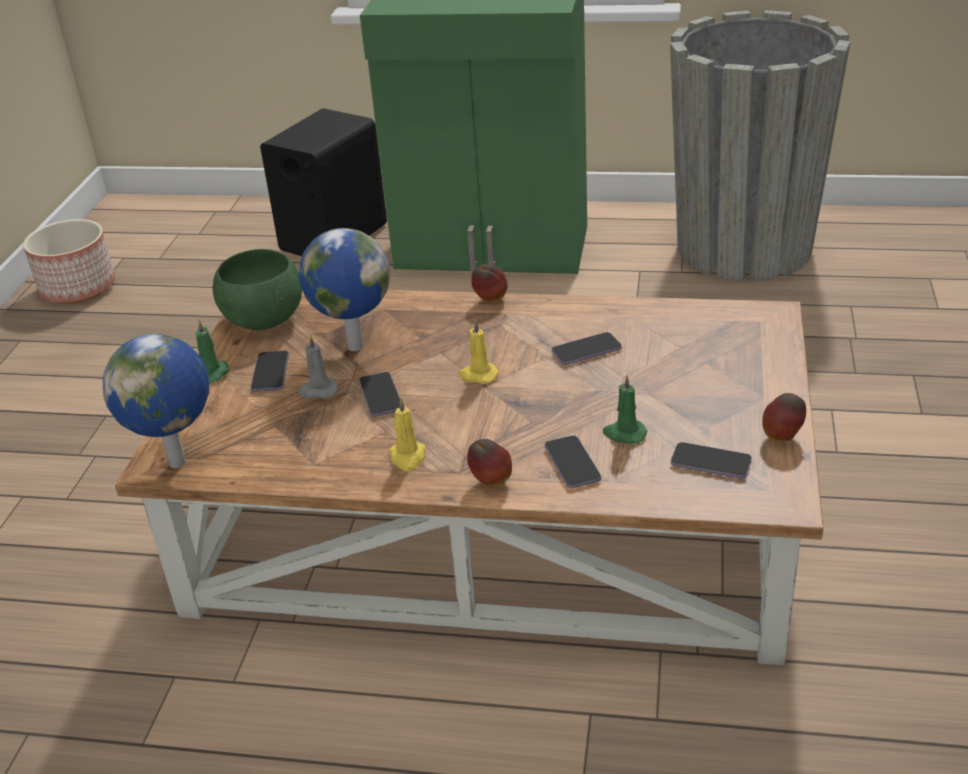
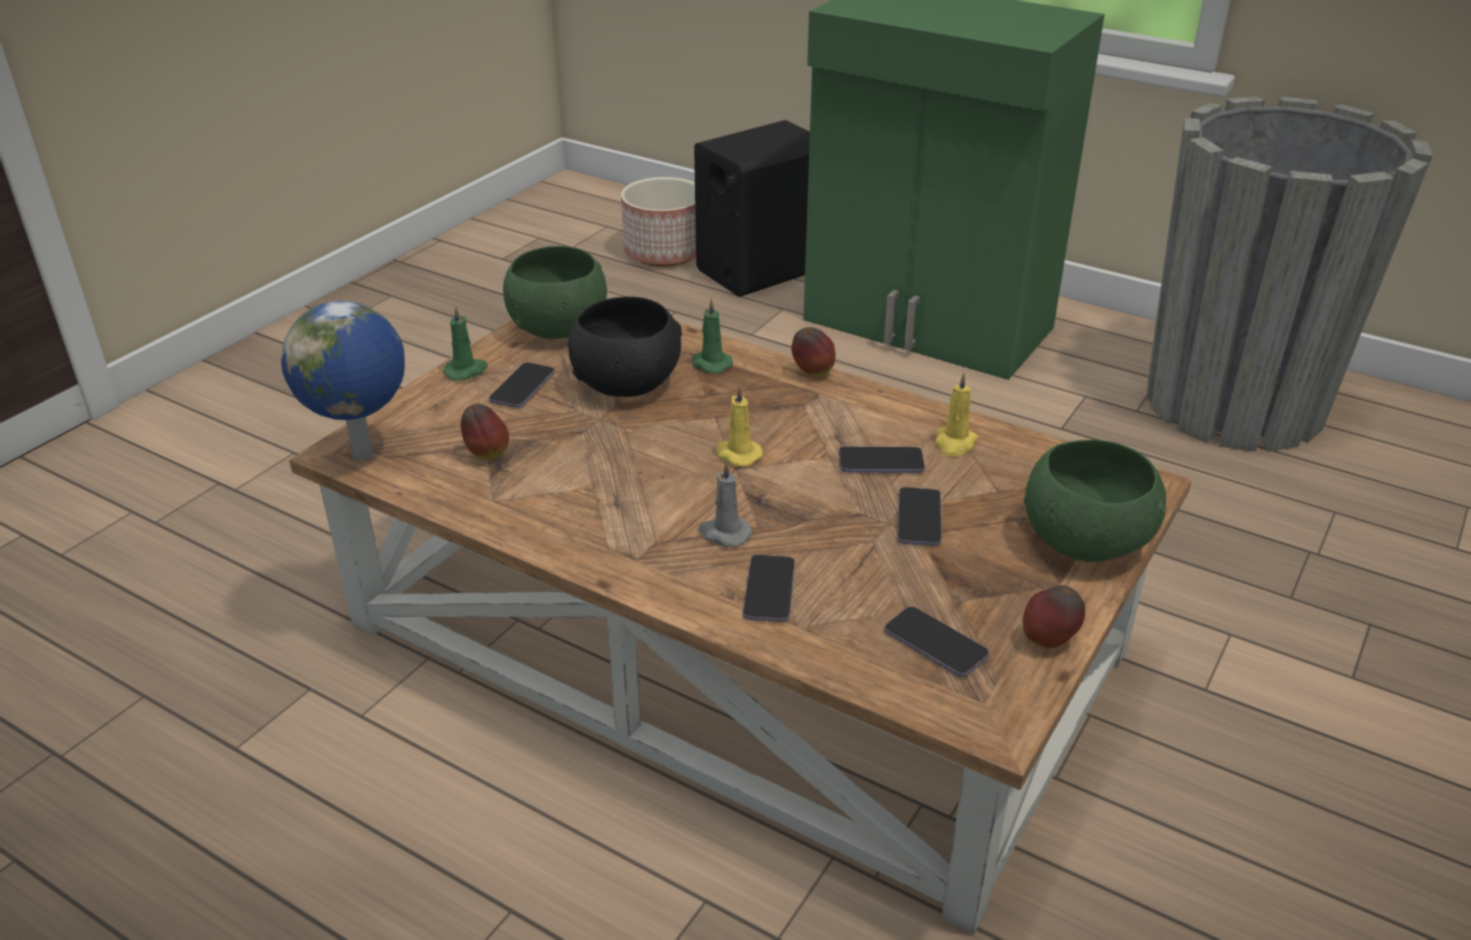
camera: 20 degrees right, 0 degrees up
planter [23,219,115,304] -> planter moved to [621,177,696,267]
grey candle [298,335,339,399] -> grey candle moved to [699,461,752,547]
globe [299,228,390,351] -> black bowl [568,296,682,397]
phone [359,372,400,417] -> phone moved to [897,487,942,546]
yellow candle [389,397,426,471] -> yellow candle moved to [935,373,978,457]
apple [467,439,512,486] -> apple moved to [461,404,509,460]
green candle [603,375,647,444] -> green candle moved to [692,299,733,373]
none -> green bowl [1024,440,1166,562]

